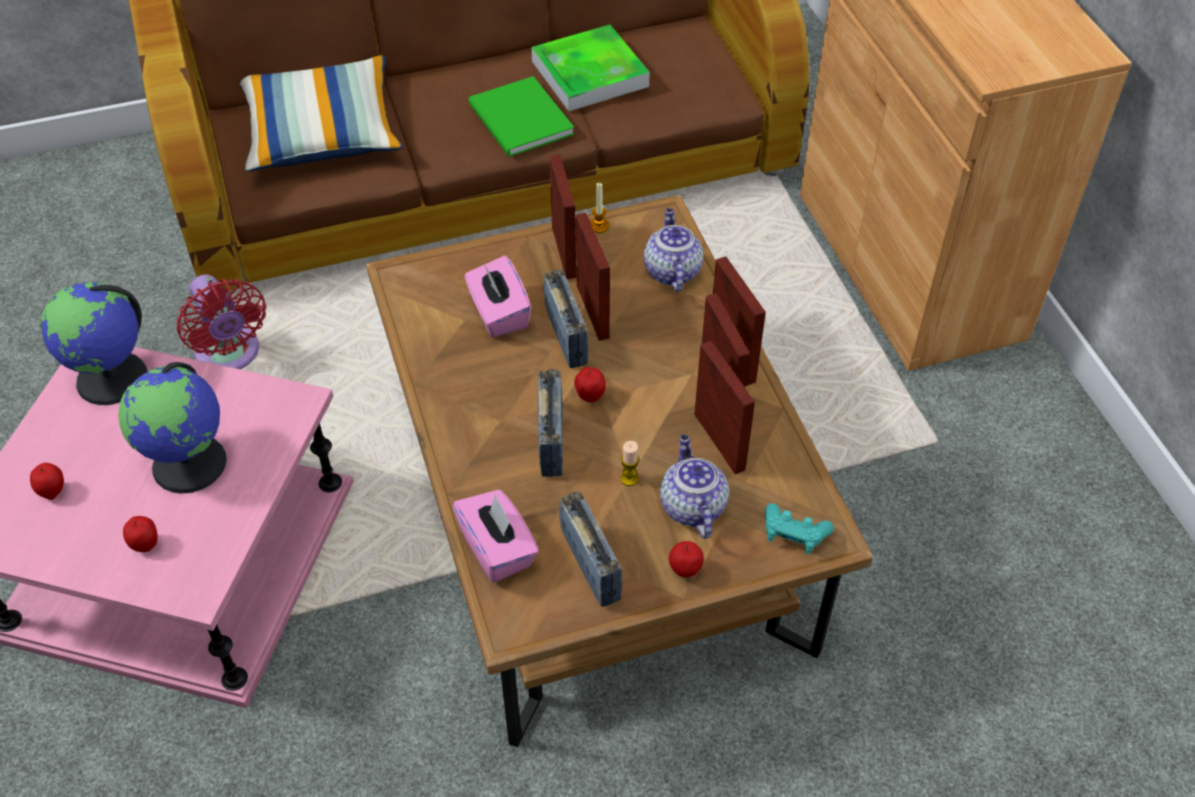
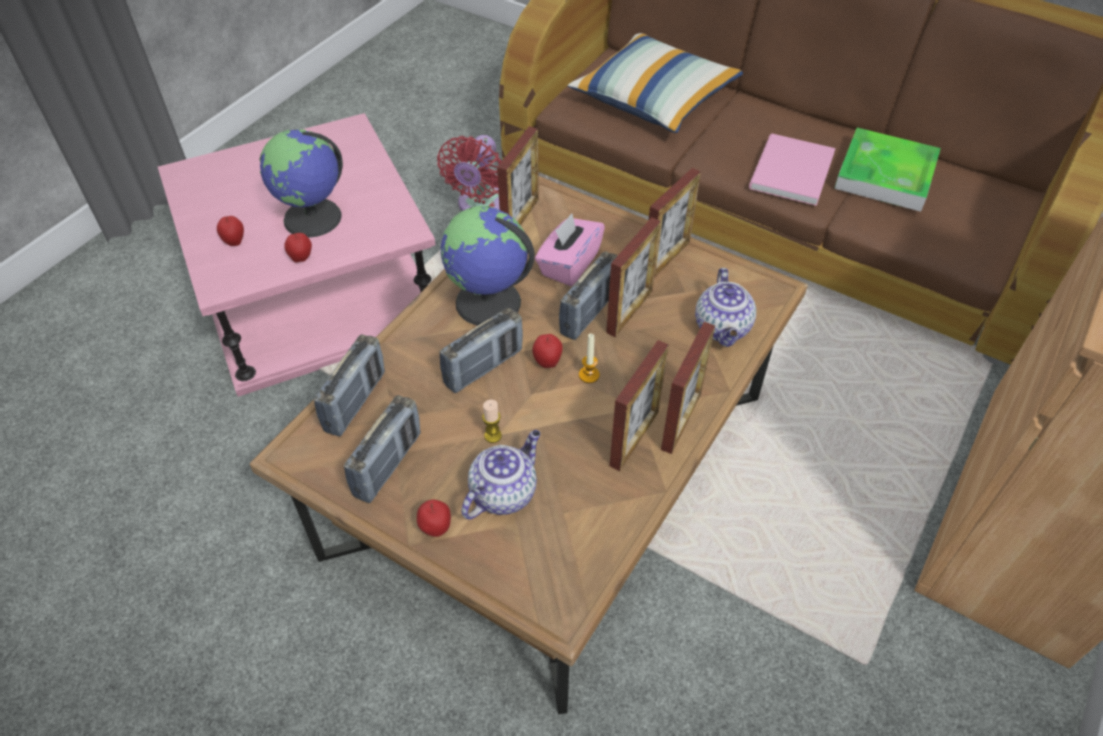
camera: 50 degrees right, 0 degrees up
apple [30,463,64,500] -> apple moved to [284,233,312,262]
globe [40,282,147,405] -> globe moved to [441,206,535,326]
pink tissue box [452,490,539,583] -> radio [314,335,385,437]
green book [468,76,574,157] -> pink book [749,134,836,206]
candle [591,183,609,233] -> candle moved to [579,333,600,383]
teapot [644,208,703,292] -> teapot turned 135 degrees clockwise [695,268,756,347]
picture frame [694,341,755,474] -> picture frame moved to [497,126,539,225]
turquoise game controller [765,503,834,554] -> none

